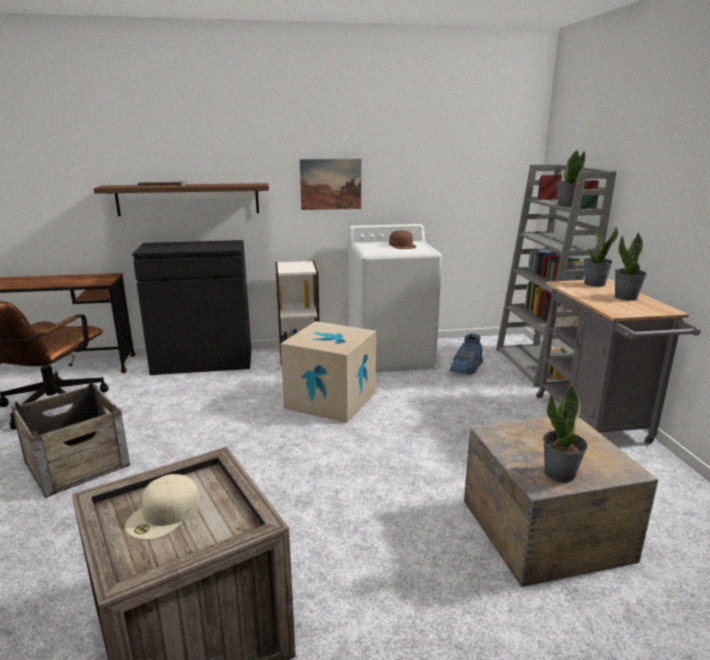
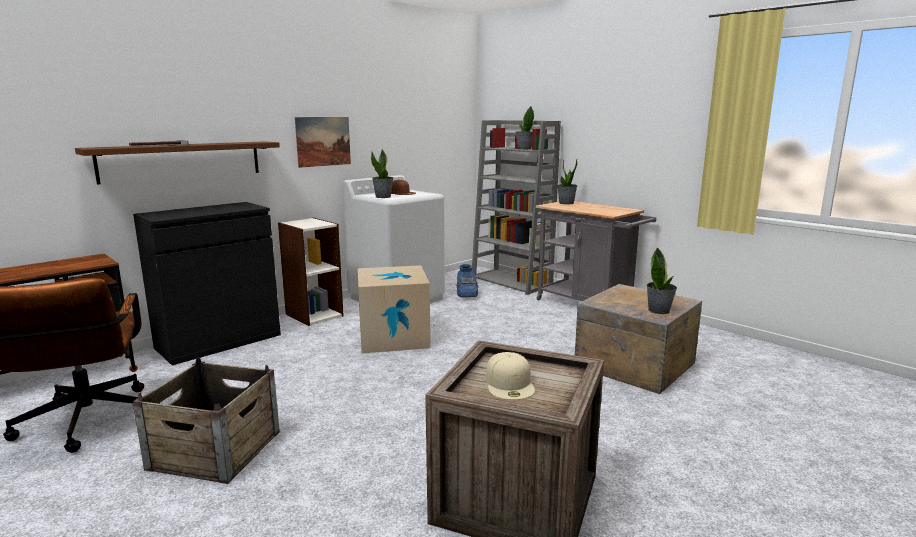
camera: 35 degrees left, 5 degrees down
potted plant [615,232,647,301] -> potted plant moved to [371,149,393,198]

